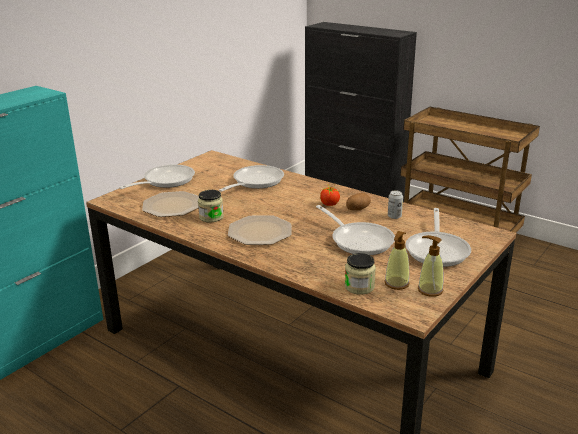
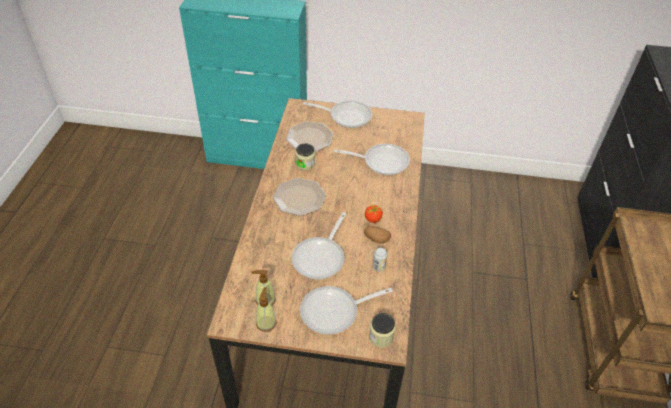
camera: 60 degrees right, 20 degrees up
jar [345,253,376,295] -> jar moved to [369,313,396,348]

